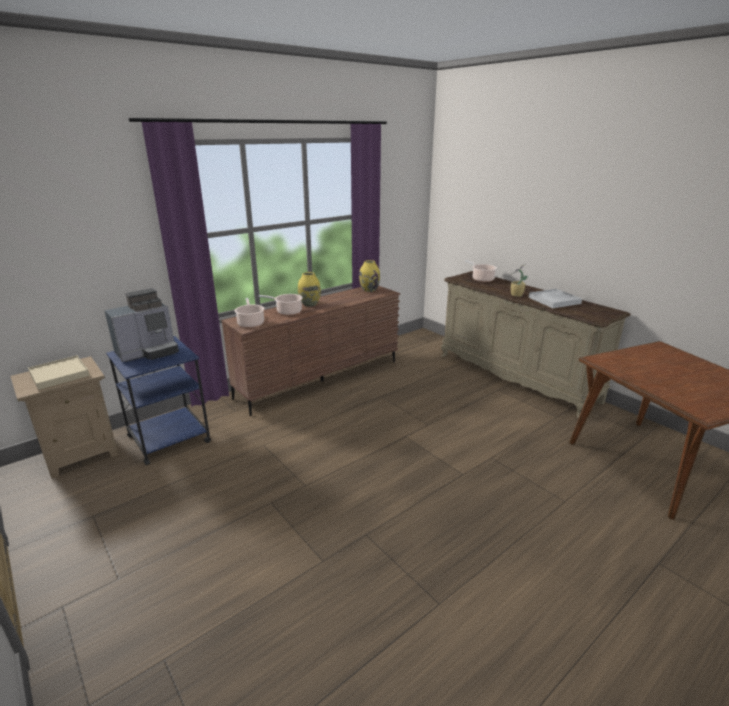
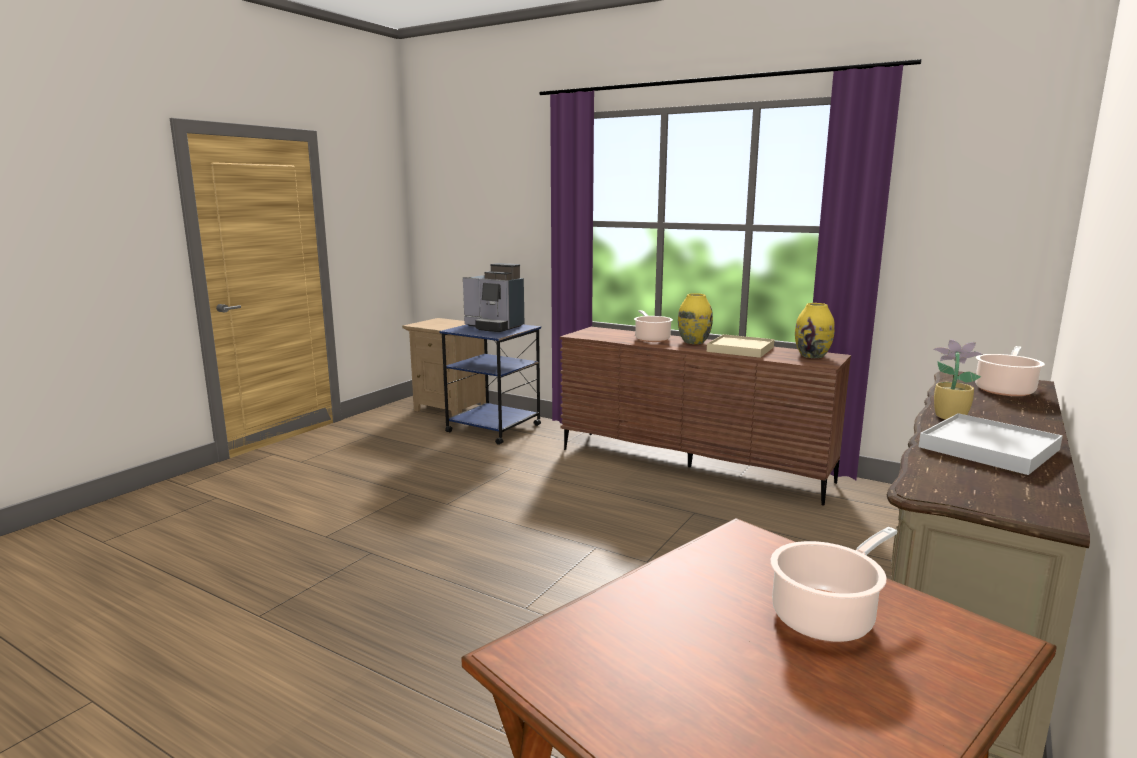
camera: 70 degrees right, 10 degrees down
beige tray [28,355,90,390] -> beige tray moved to [707,334,775,358]
cooking pot [235,298,265,328] -> cooking pot moved to [770,527,897,642]

